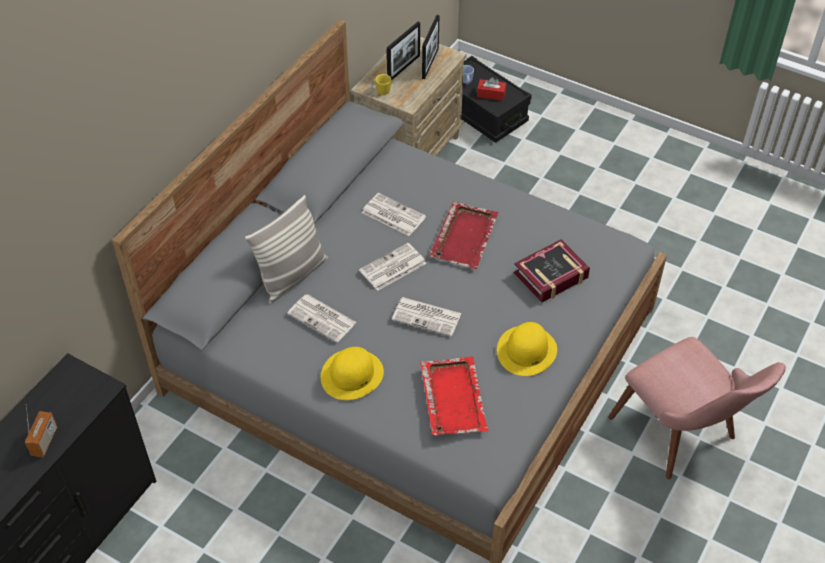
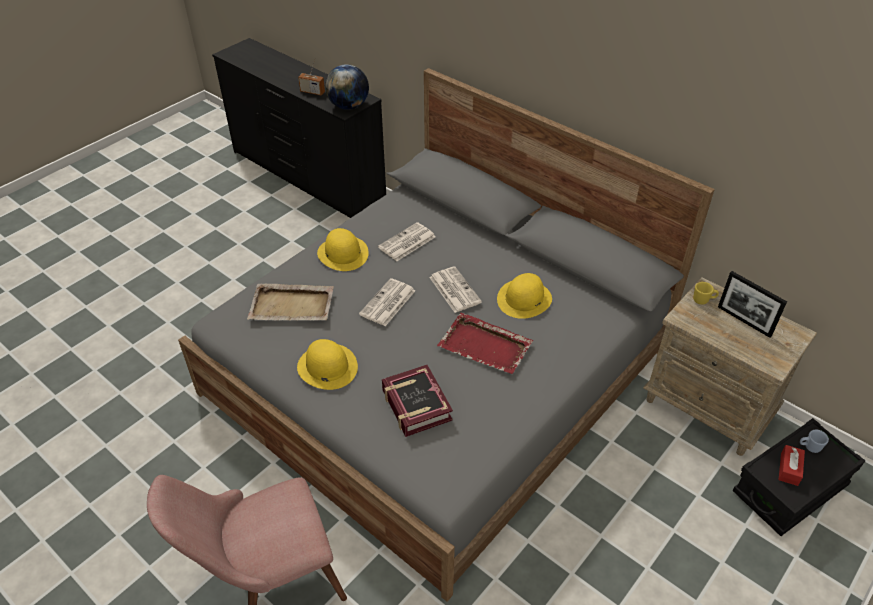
camera: 100 degrees right, 5 degrees down
pillow [245,195,328,304] -> none
newspaper [362,193,426,236] -> yellow hat [497,273,552,319]
red tray [420,357,489,435] -> beige tray [247,284,334,321]
picture frame [422,15,439,79] -> none
none -> globe [325,64,369,110]

